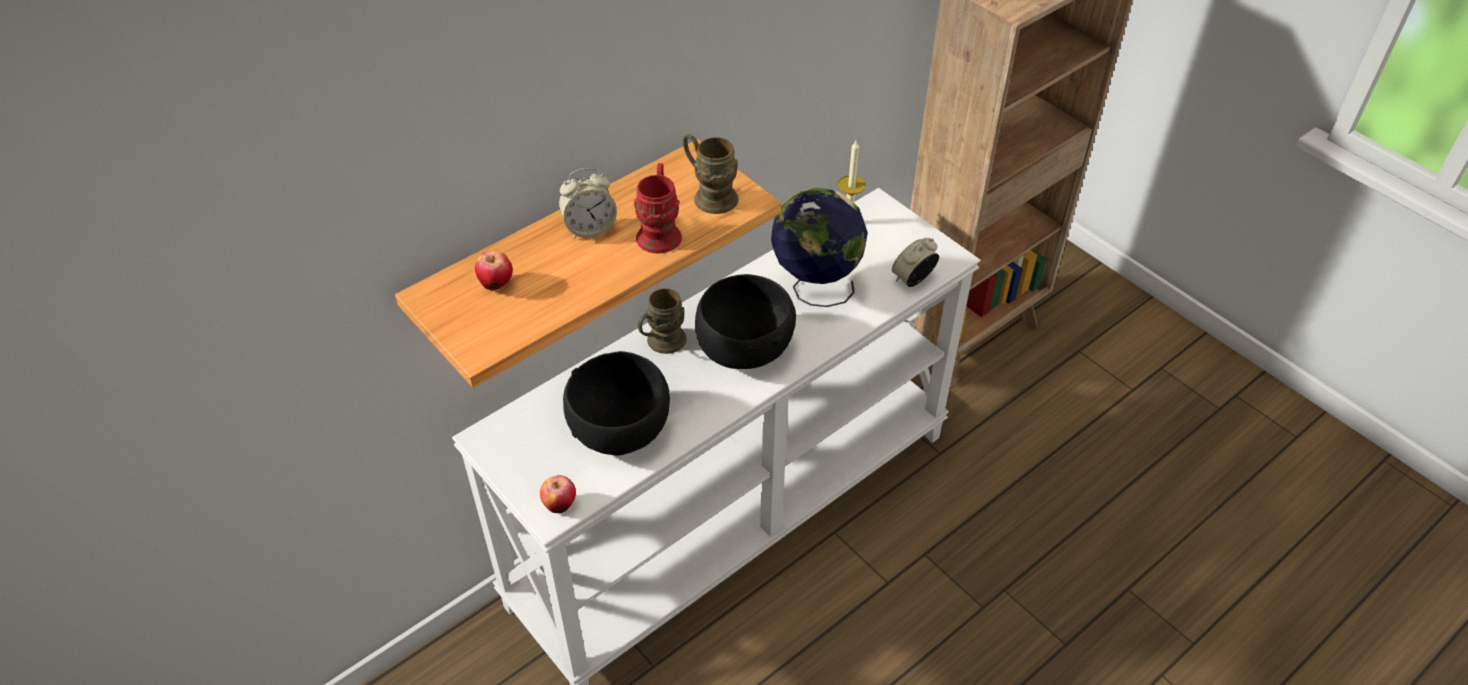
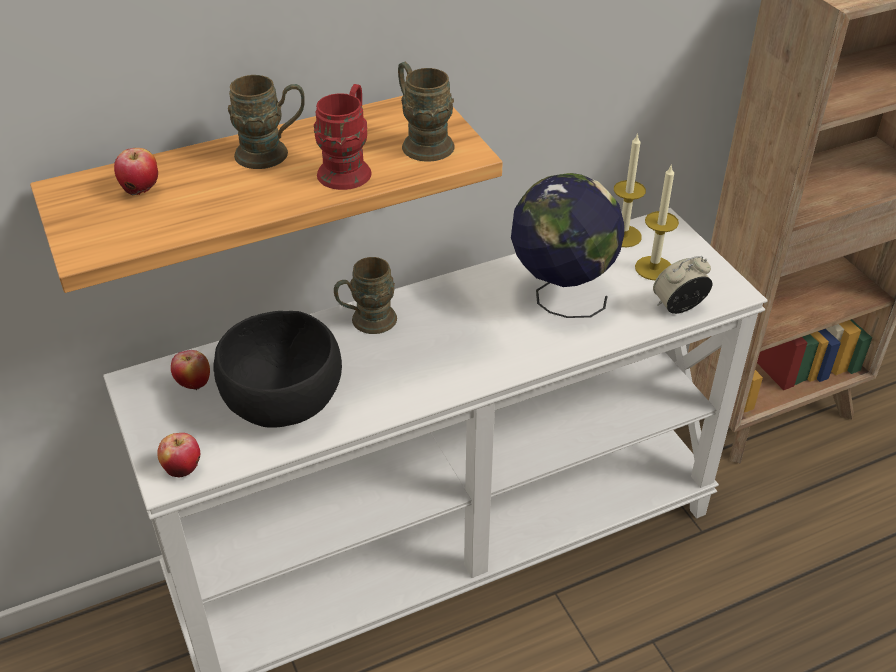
camera: 15 degrees right, 5 degrees down
alarm clock [559,168,617,239] -> brown mug [228,75,305,169]
black bowl [695,274,796,369] -> none
none -> apple [171,350,210,390]
none -> candle [635,164,679,280]

